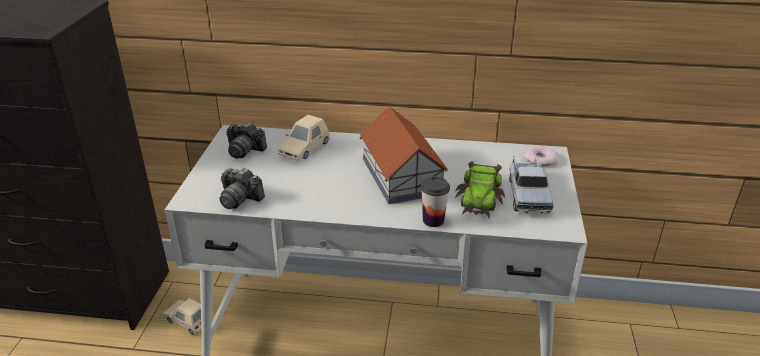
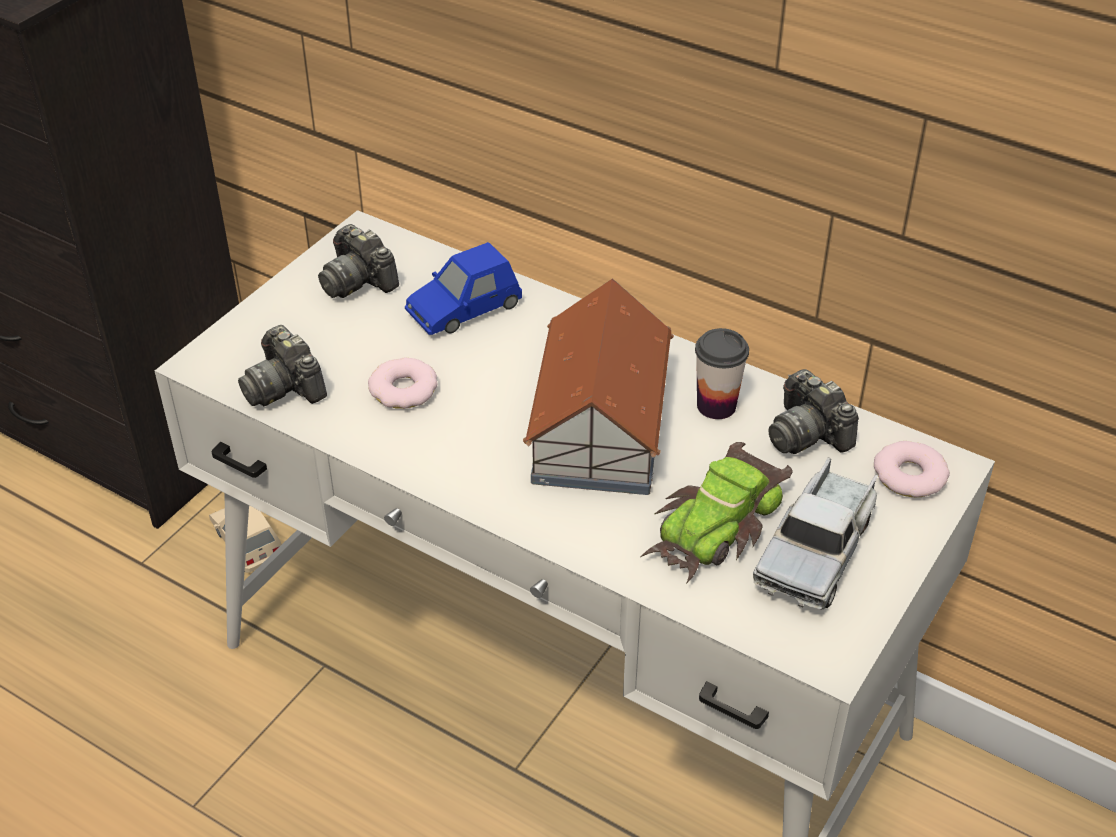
camera: 25 degrees right, 10 degrees up
beige toy car [278,115,330,161] -> blue toy car [405,242,522,335]
cup [421,176,450,227] -> cup moved to [695,328,749,419]
none -> donut [368,358,438,409]
none -> camera [769,369,859,454]

